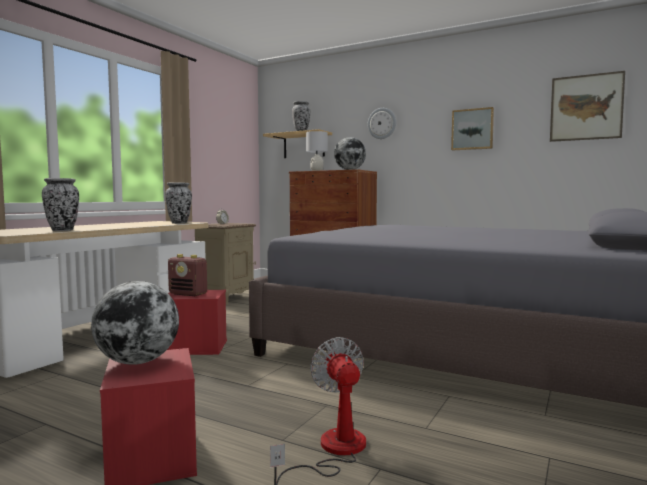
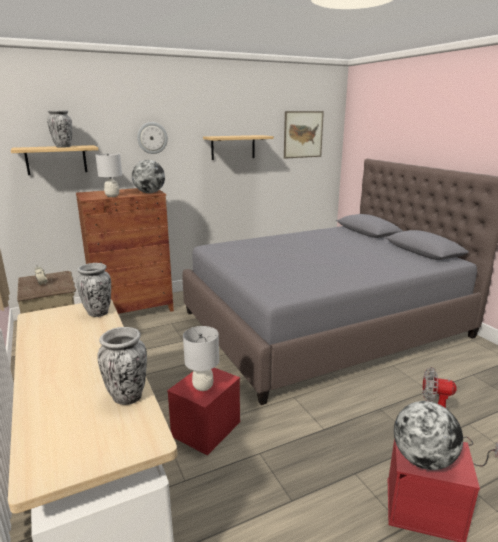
camera: 55 degrees left, 15 degrees up
radio [168,254,207,296] -> grey table lamp [183,326,219,391]
picture [451,107,494,150] -> shelf [203,135,274,160]

